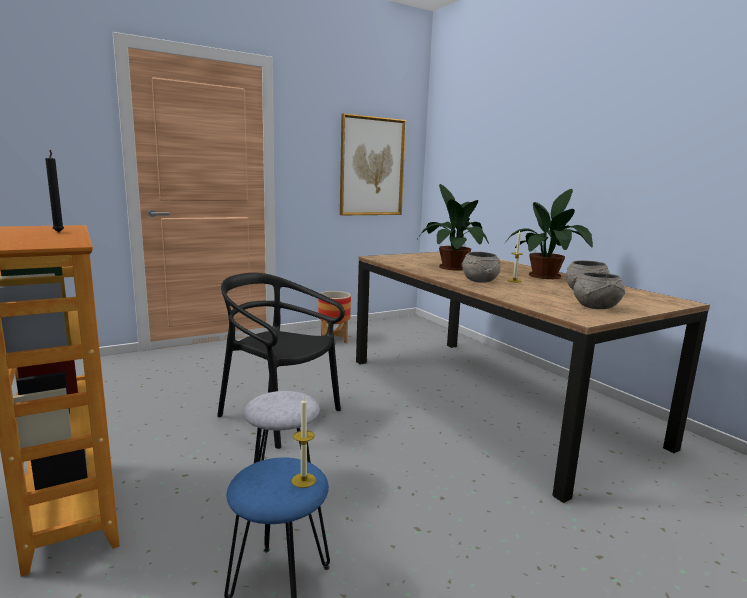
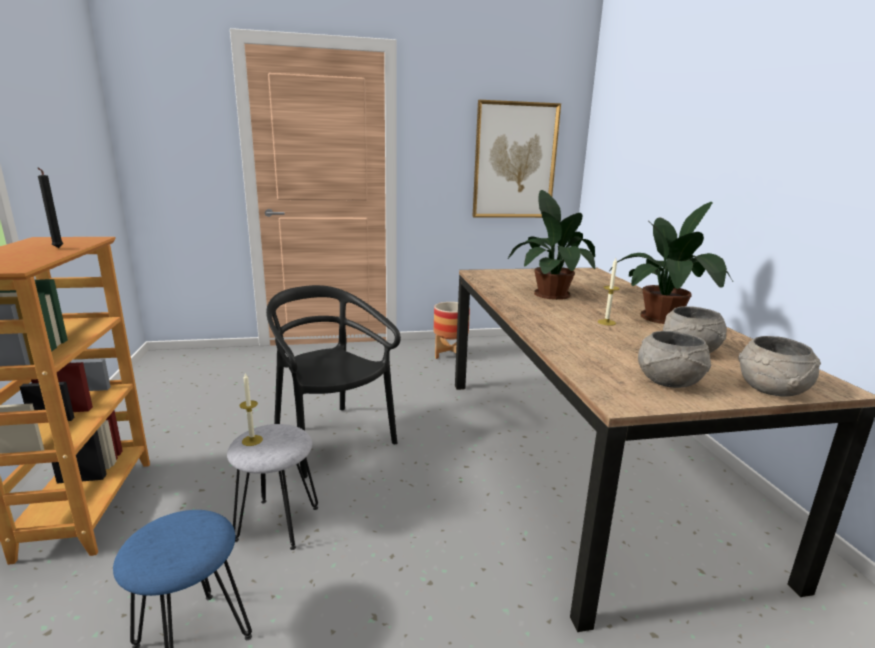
camera: 20 degrees right, 5 degrees up
candle [292,397,316,488] -> candle moved to [239,373,263,446]
grey bowl [462,252,501,283] -> grey bowl moved to [739,336,821,397]

